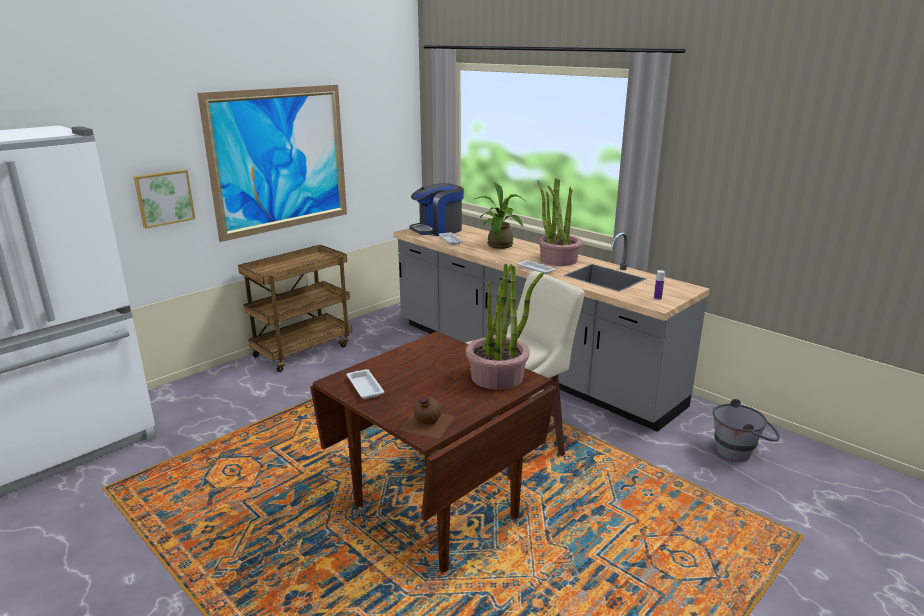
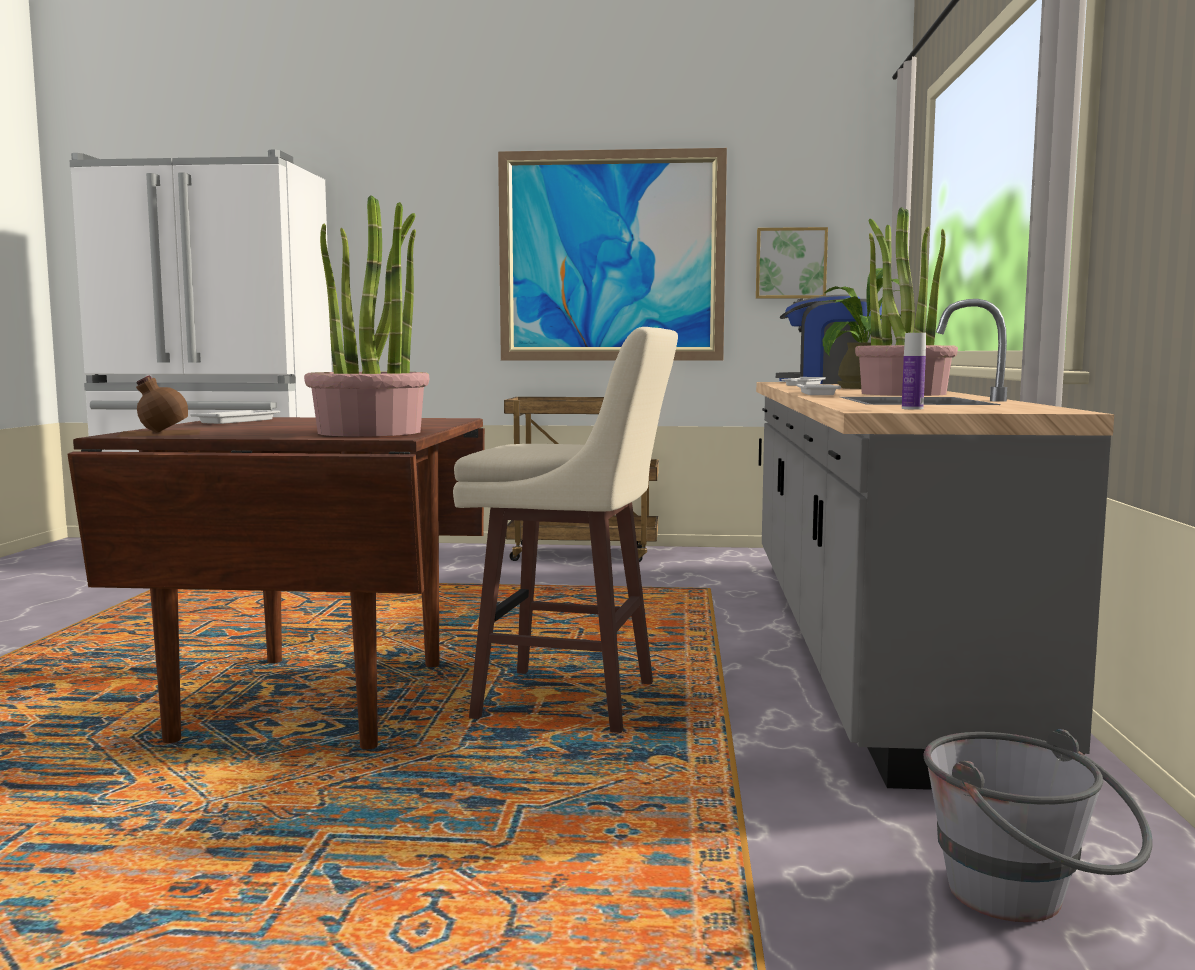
camera: 50 degrees right, 15 degrees down
picture [134,169,195,229] -> picture moved to [756,227,828,299]

